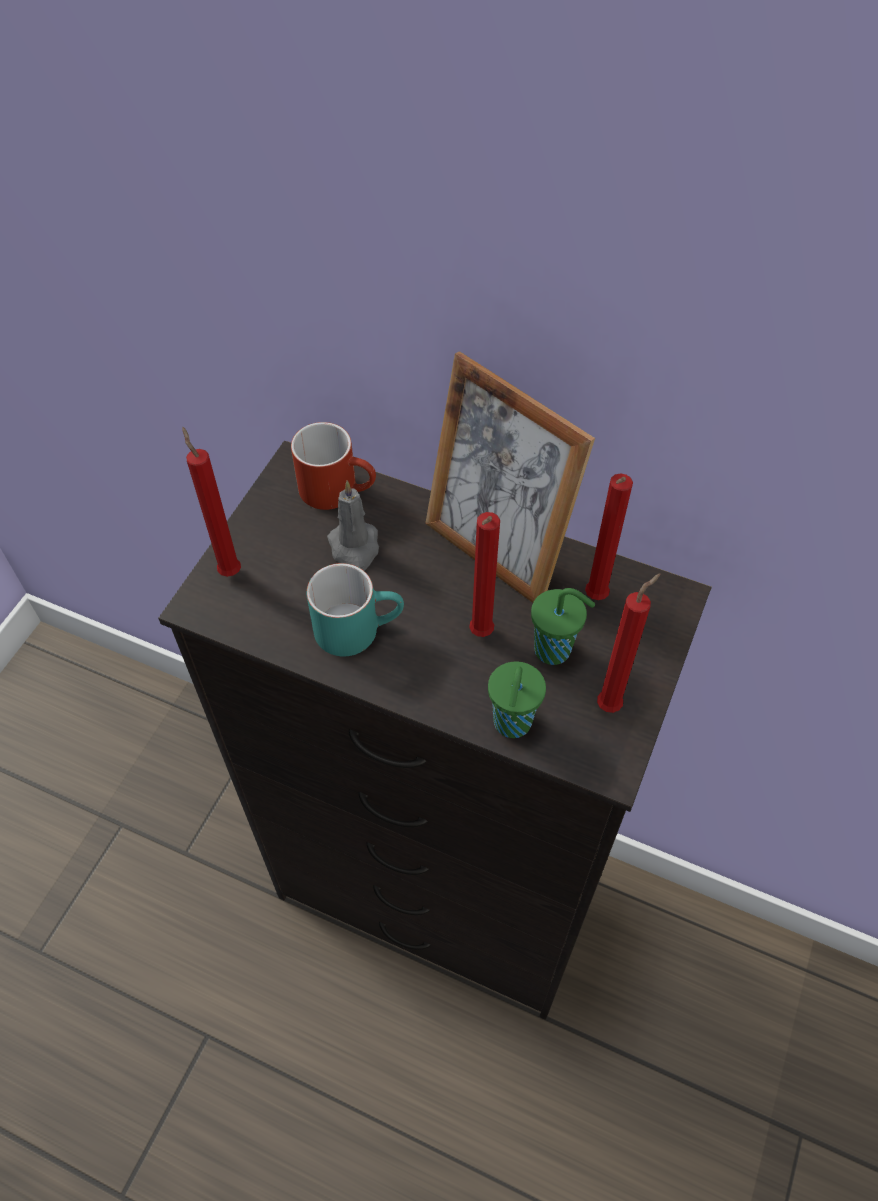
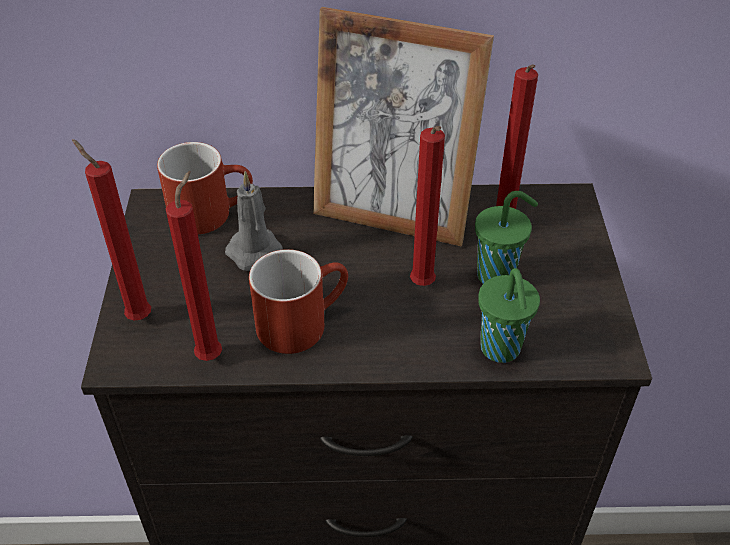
camera: 25 degrees left, 10 degrees down
turquoise mug [306,563,404,656] -> red mug [249,249,348,354]
red candle [597,574,661,713] -> red candle moved to [166,171,222,361]

